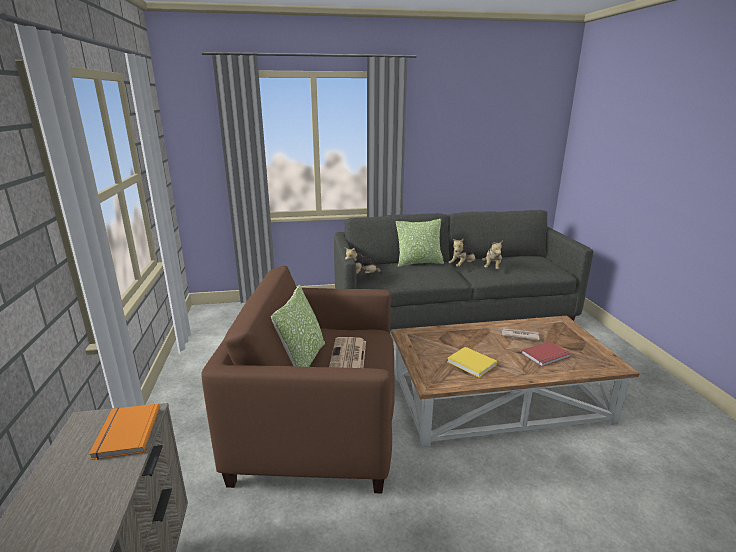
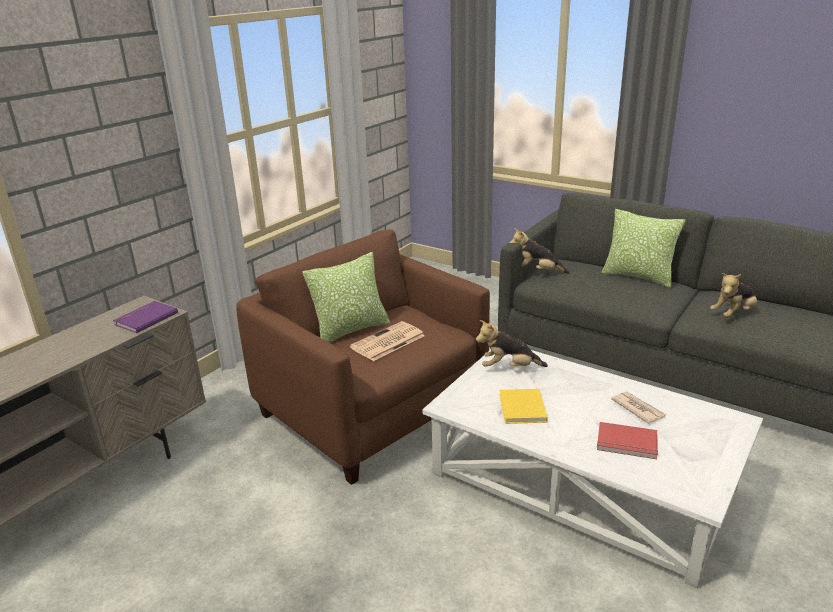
camera: 45 degrees right, 5 degrees up
orange book [89,404,160,460] -> purple book [113,301,178,333]
brown coffee table [391,316,640,448] -> white coffee table [423,350,763,588]
plush toy [448,239,476,267] -> plush toy moved to [476,320,548,367]

